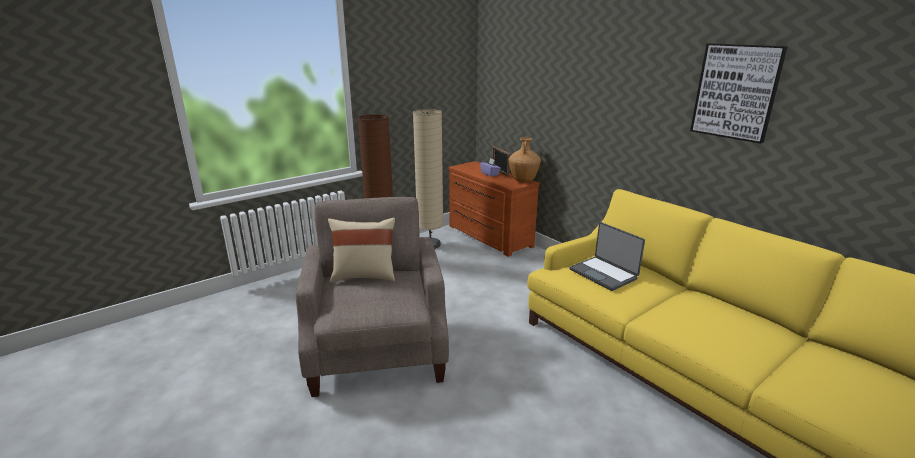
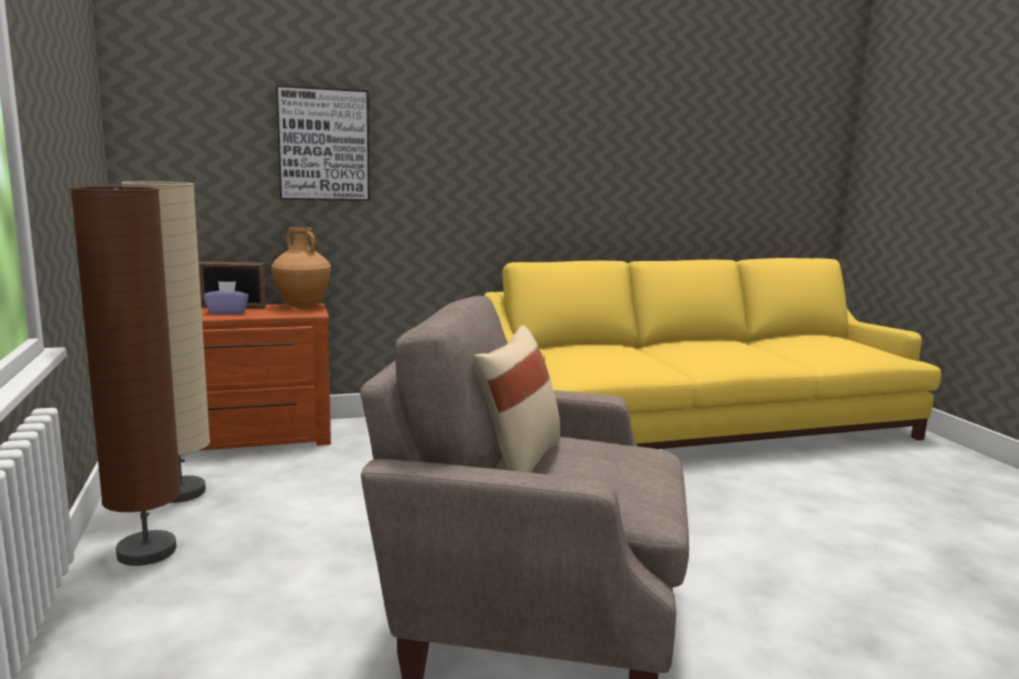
camera: 70 degrees left, 10 degrees down
laptop [569,222,645,291] -> none
picture [690,43,788,144] -> picture moved to [276,85,370,201]

